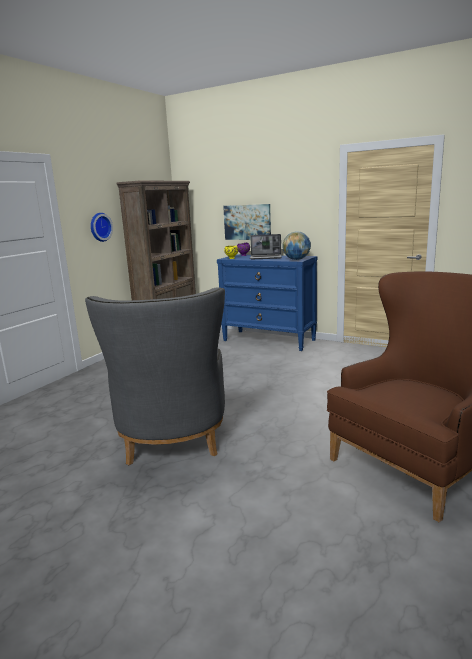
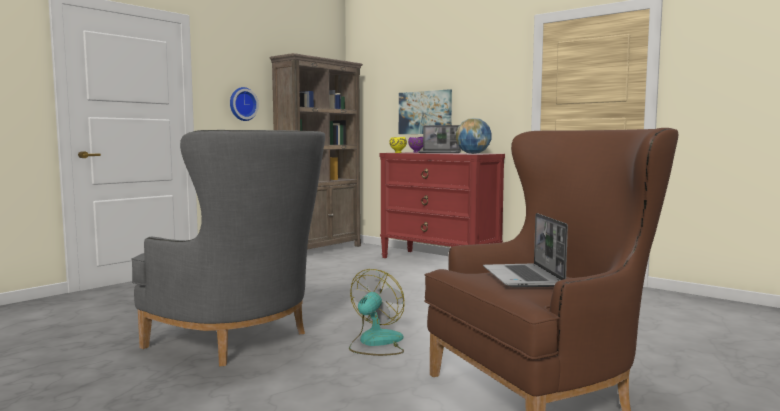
camera: 10 degrees right, 10 degrees down
grey armchair [85,287,225,465] -> grey armchair turned 60 degrees counterclockwise [131,130,325,366]
blue dresser [217,254,317,351] -> red dresser [380,152,505,258]
none -> fan [349,269,405,356]
none -> laptop [483,213,568,287]

